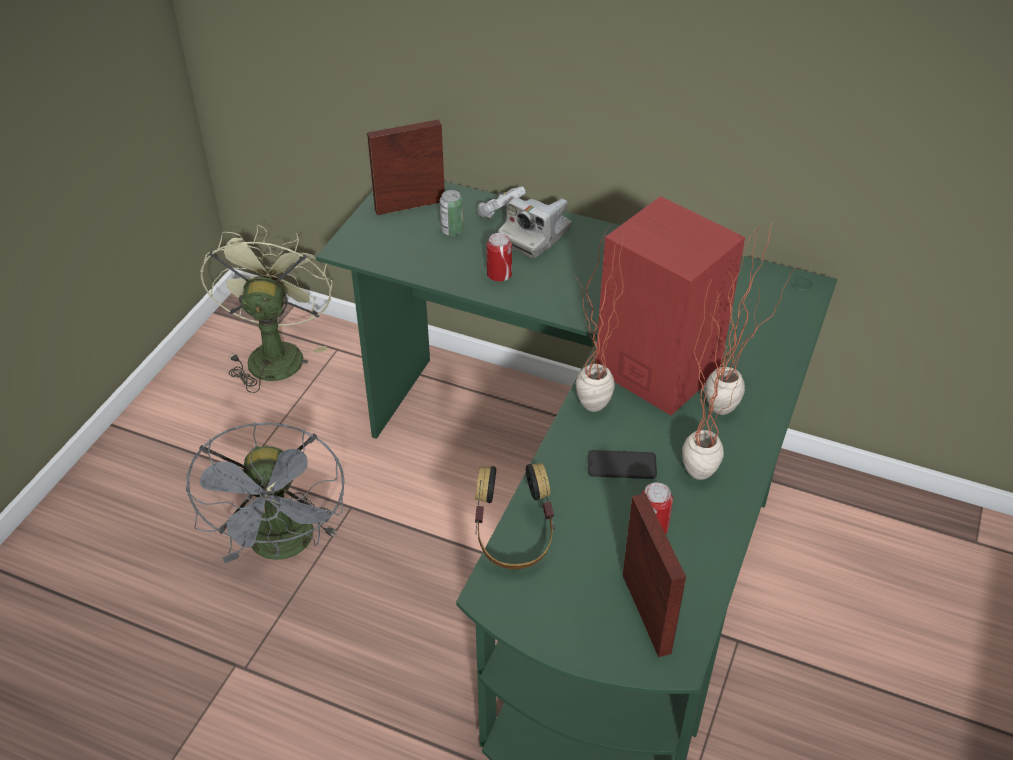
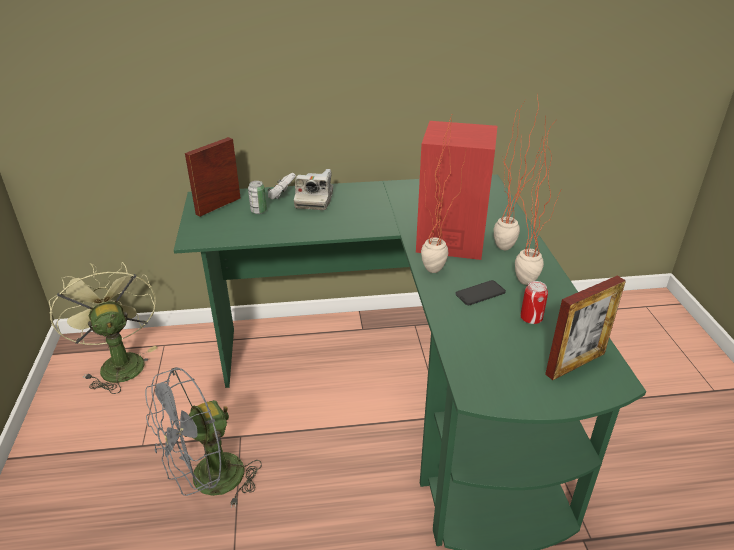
camera: 30 degrees left, 10 degrees down
grey fan [186,422,345,564] -> grey fan turned 90 degrees clockwise [145,367,262,508]
headphones [475,463,555,569] -> none
can [487,233,512,282] -> none
picture frame [623,493,686,657] -> picture frame turned 105 degrees clockwise [545,275,626,380]

